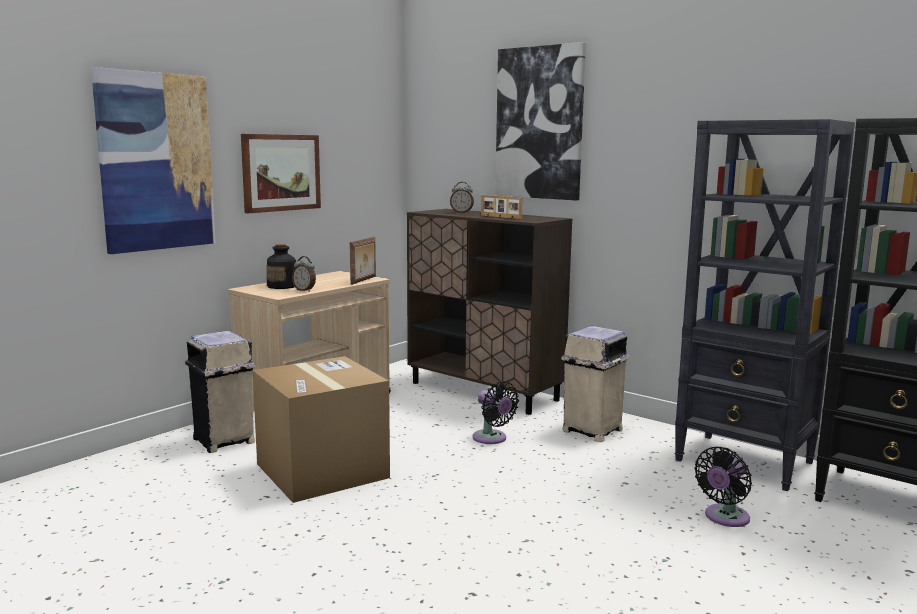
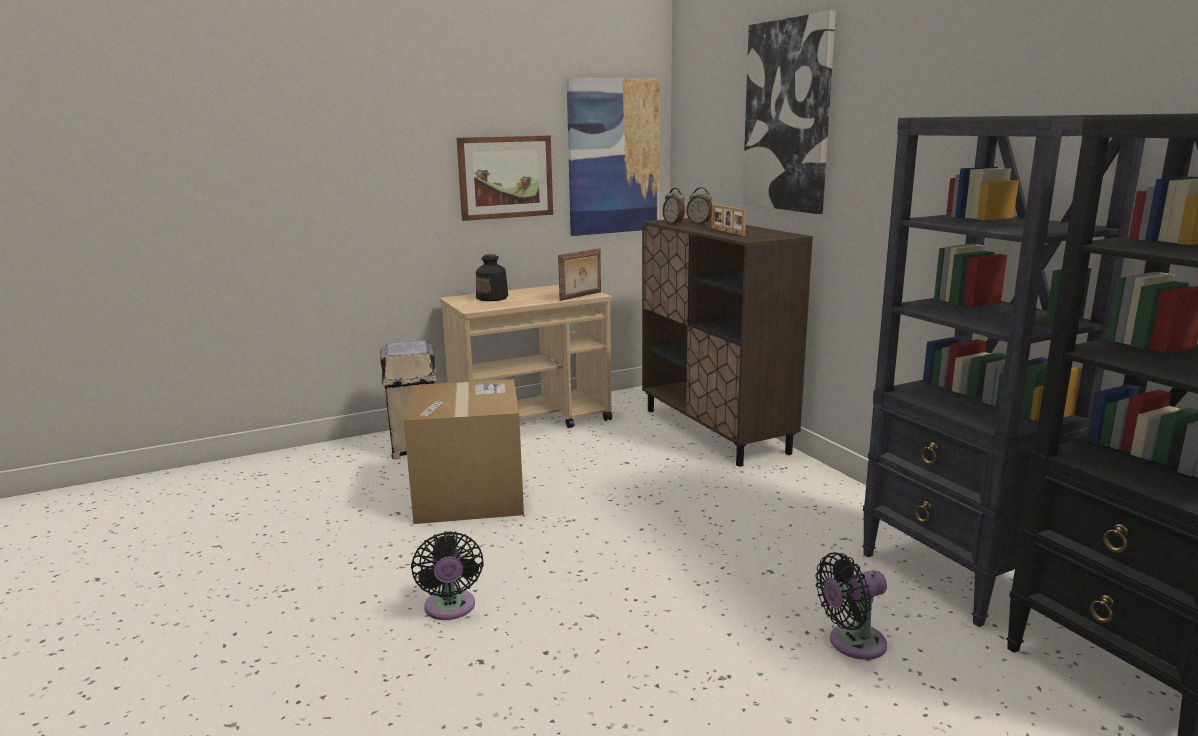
camera: 25 degrees right, 5 degrees up
picture [91,67,216,254] -> picture moved to [567,78,660,236]
alarm clock [292,256,316,292] -> alarm clock moved to [663,188,685,225]
black fan [473,381,519,444] -> black fan moved to [411,531,484,620]
beige trash can [561,326,629,442] -> none

